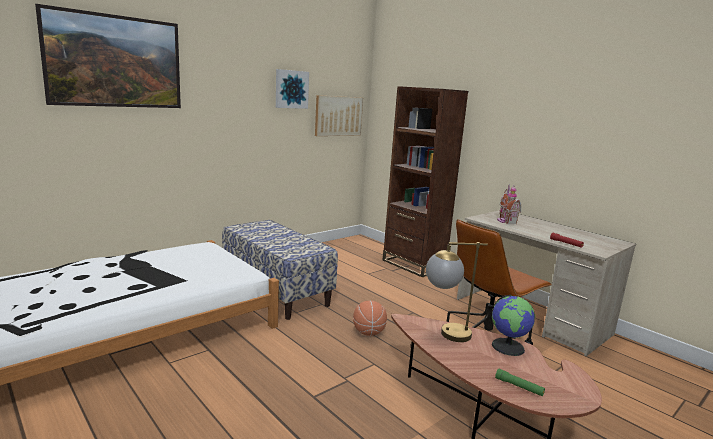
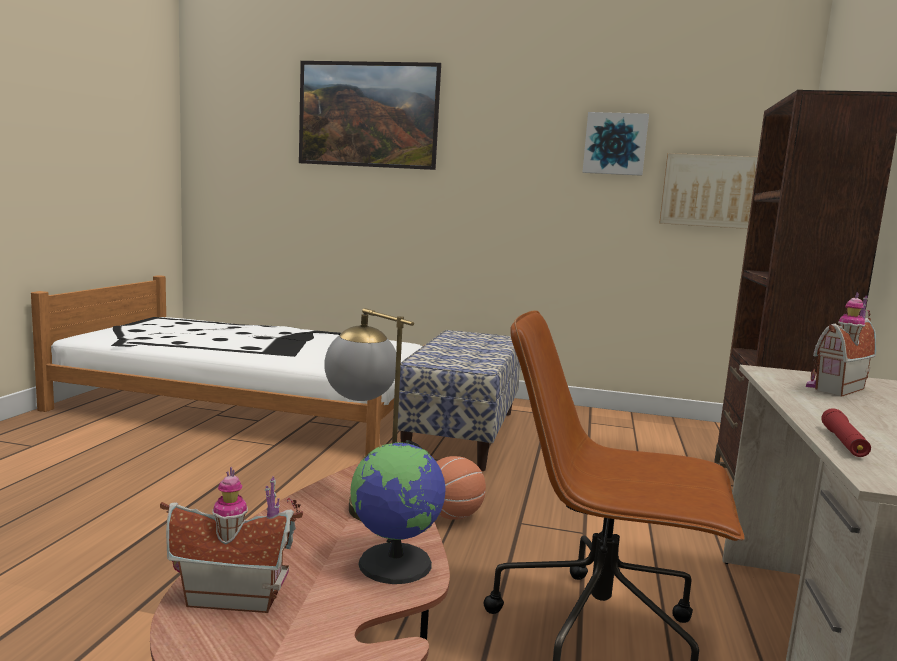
camera: 55 degrees right, 5 degrees down
green flashlight [495,368,545,396] -> toy house [160,467,303,613]

